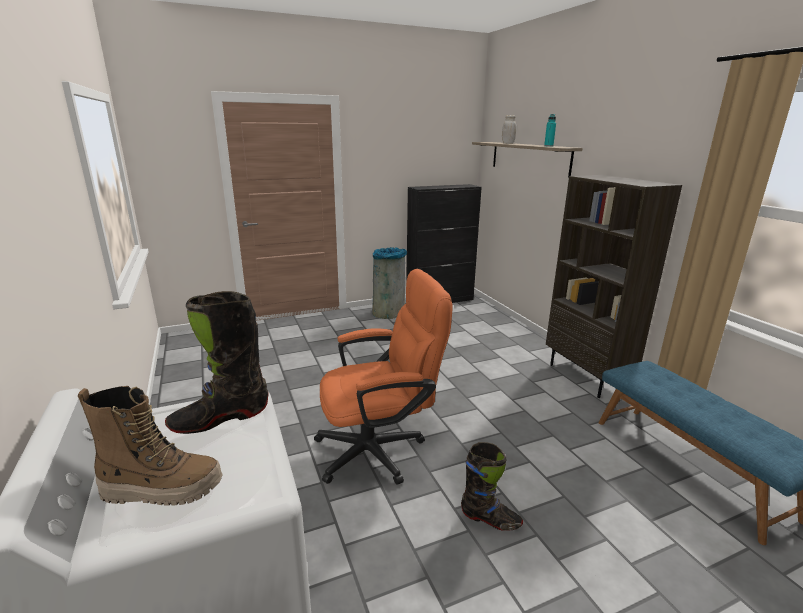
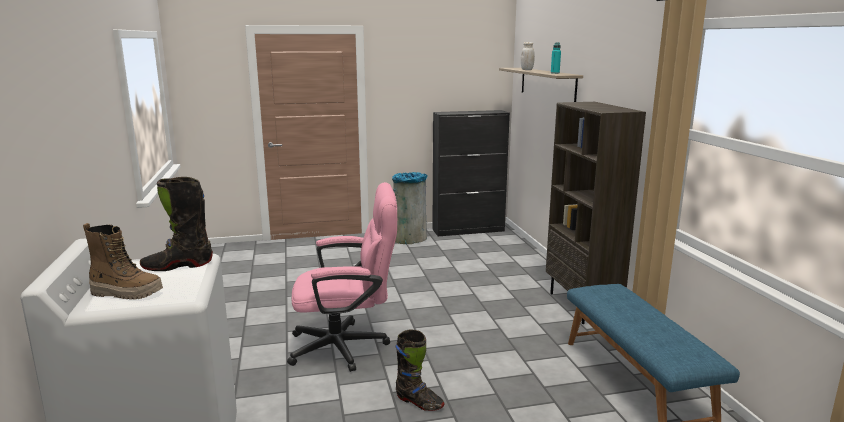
camera: 10 degrees right, 5 degrees down
orange office chair [314,269,453,485] -> pink office chair [287,182,397,372]

